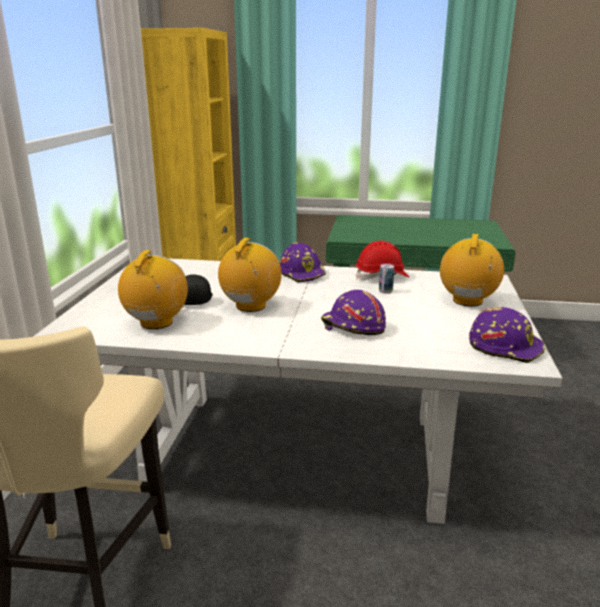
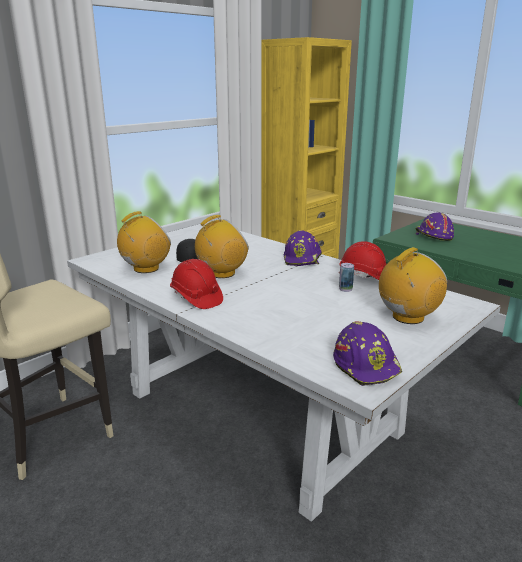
camera: 35 degrees right, 0 degrees up
purple hard hat [321,290,386,335] -> purple hard hat moved to [415,212,454,241]
none -> red hard hat [170,259,223,309]

